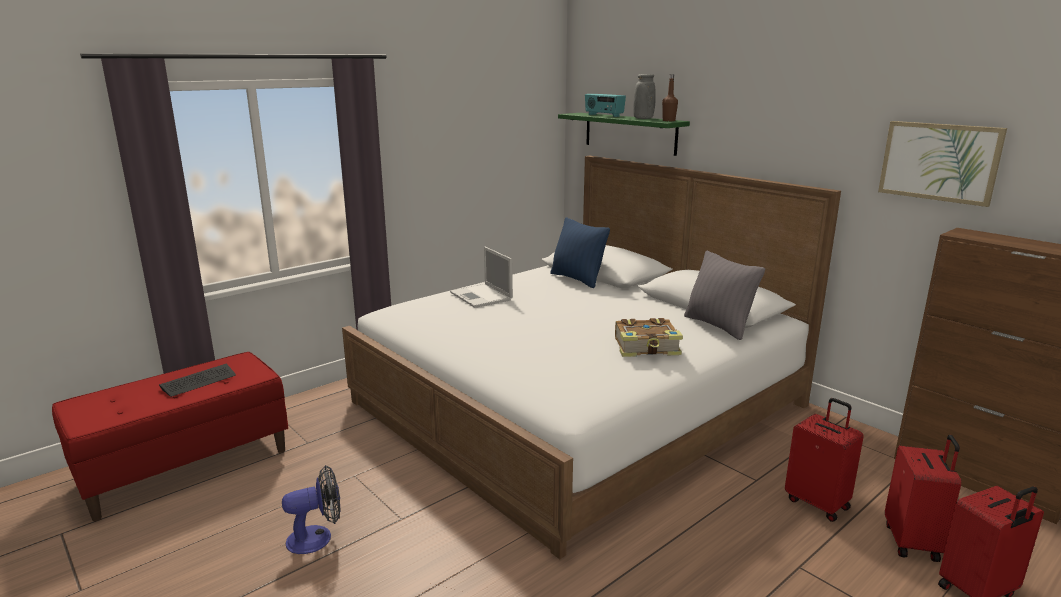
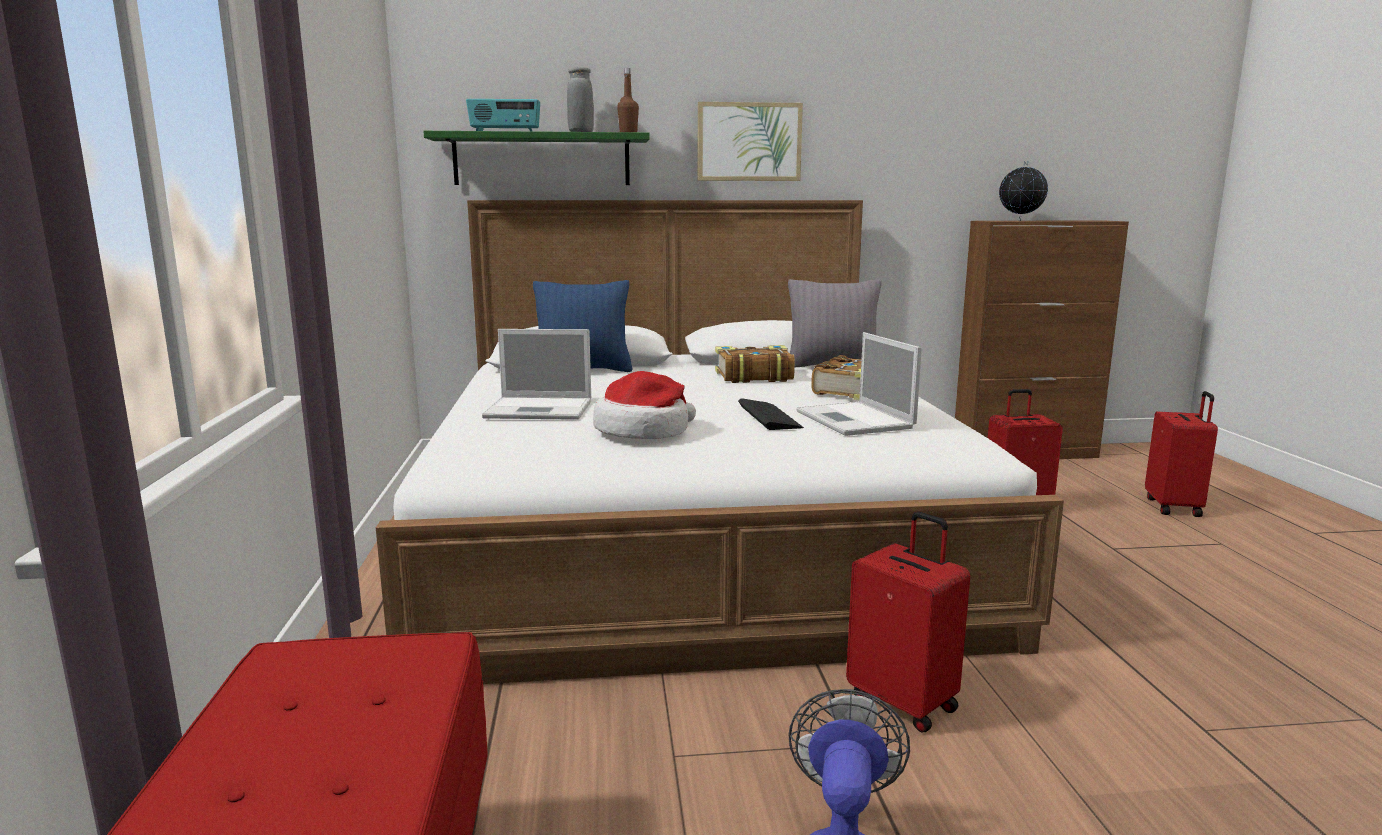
camera: 55 degrees left, 5 degrees down
keyboard [159,364,236,397] -> keyboard moved to [738,398,804,430]
picture [878,121,1007,207] -> picture moved to [698,102,803,181]
red suitcase [885,435,961,562] -> red suitcase moved to [846,511,970,733]
none -> hat [593,371,696,439]
none -> book [715,345,795,383]
none -> laptop [796,332,922,436]
none -> globe [999,161,1048,221]

